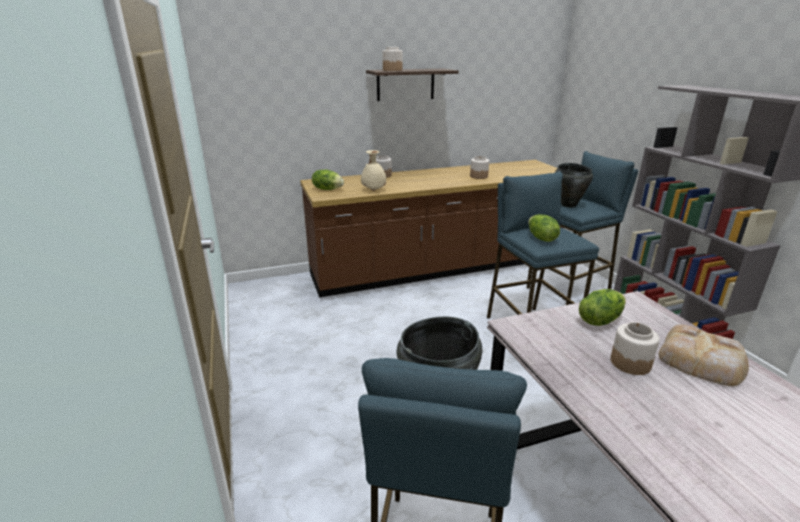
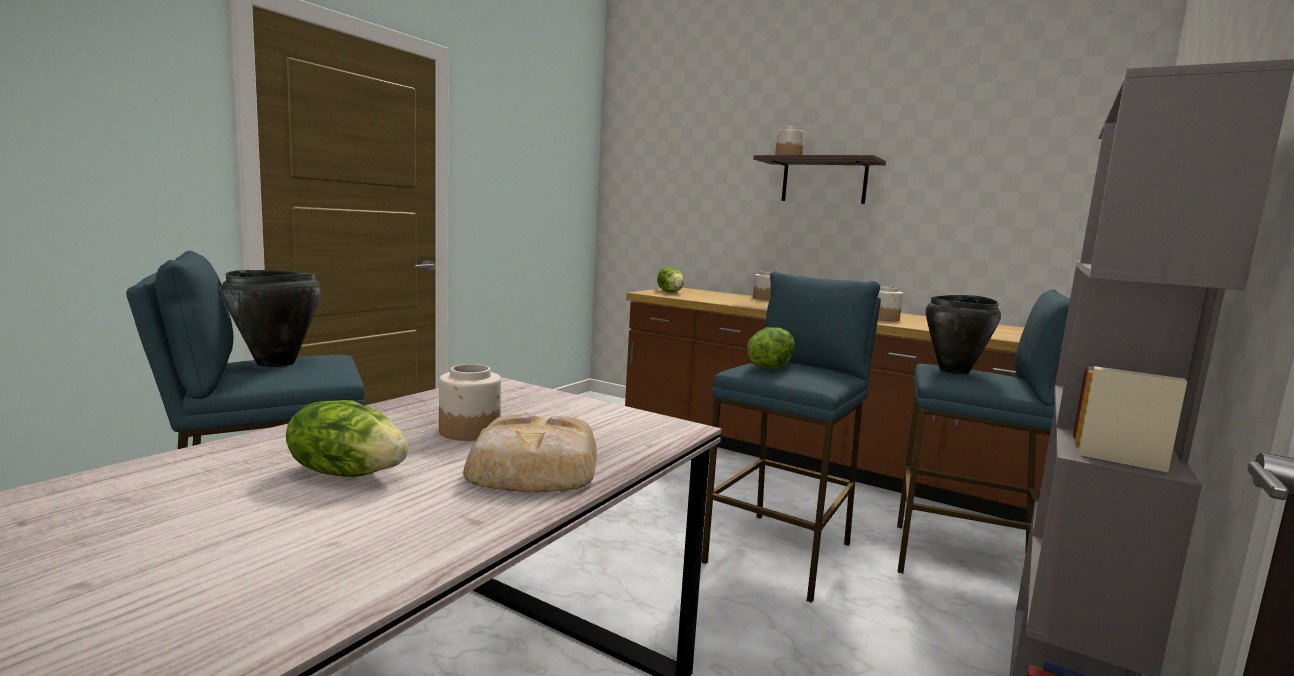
camera: 50 degrees right, 15 degrees down
beige vase [361,150,386,191] -> none
lettuce [579,289,626,326] -> lettuce moved to [286,400,409,477]

